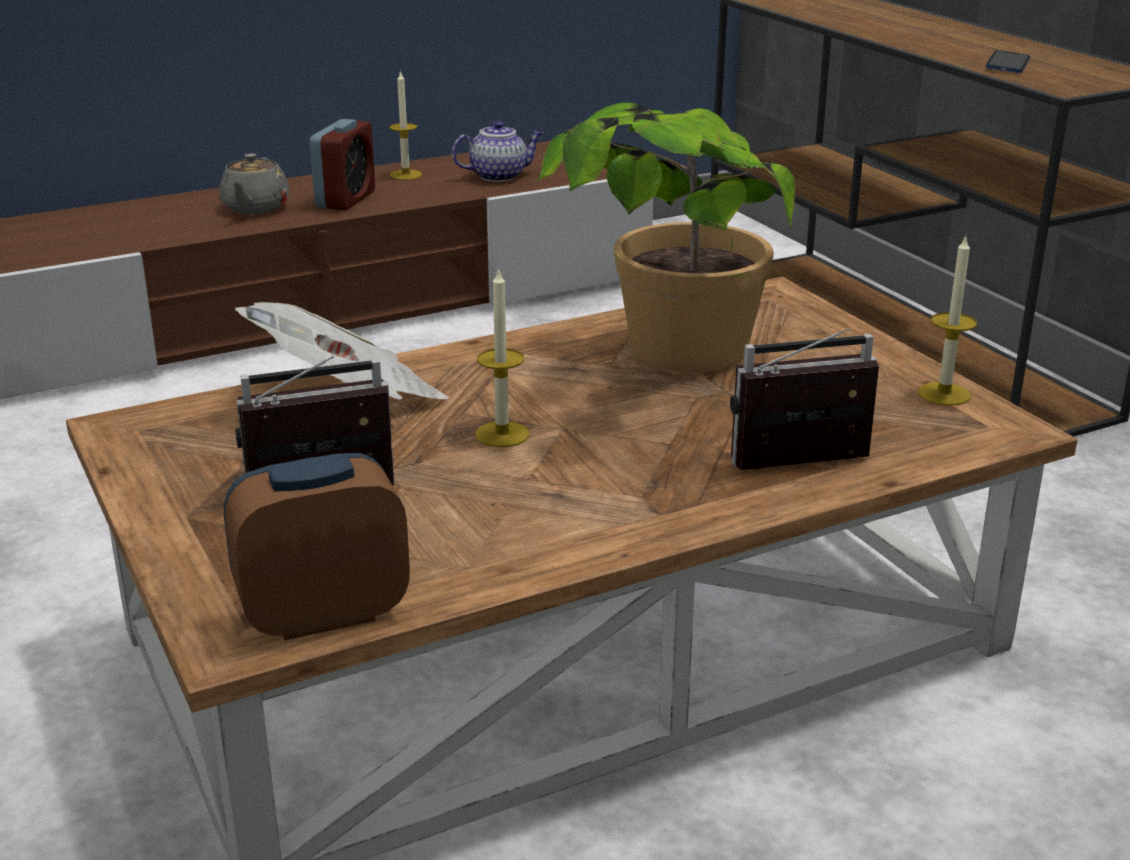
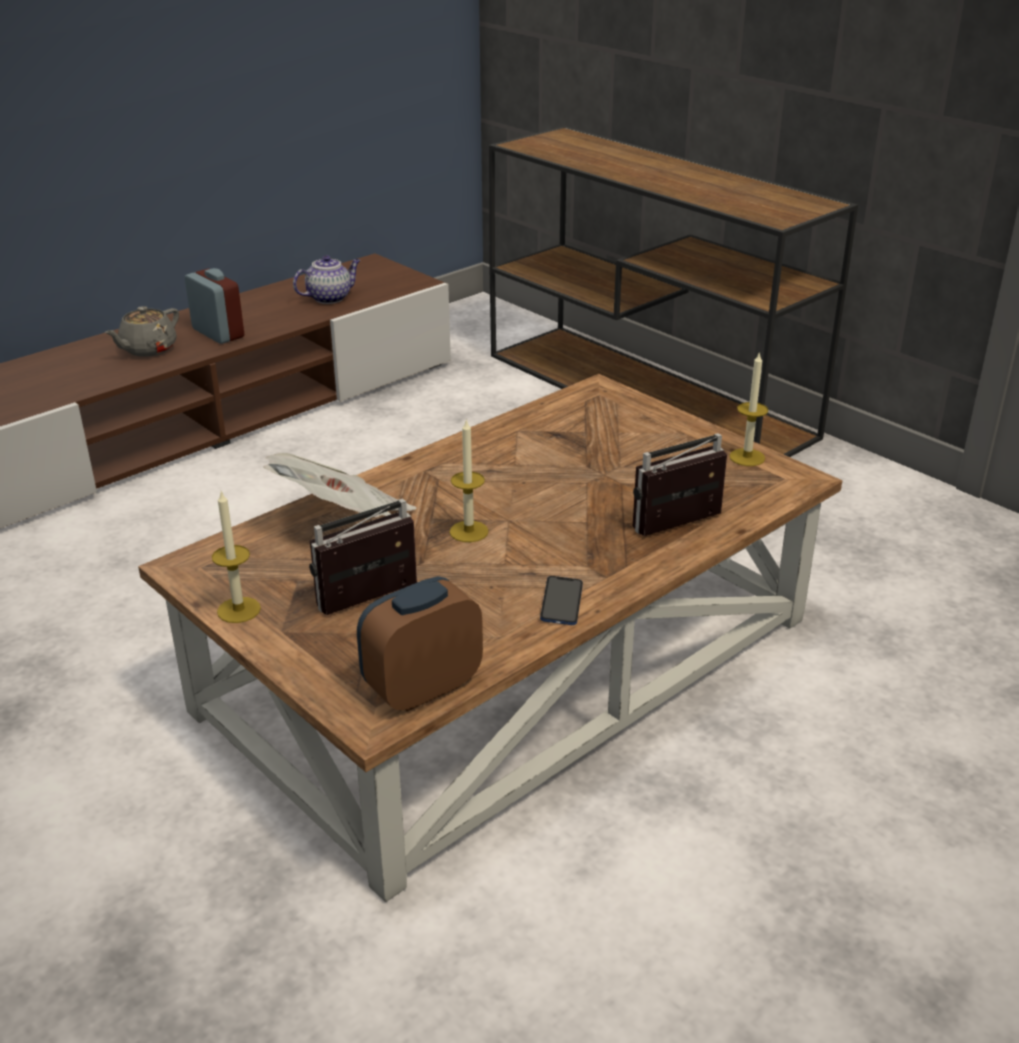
camera: 15 degrees left, 5 degrees up
grey teapot [219,153,290,214] -> grey teapot turned 45 degrees clockwise [105,306,179,357]
alarm clock [310,119,375,210] -> alarm clock turned 45 degrees counterclockwise [185,268,244,344]
candle [390,70,422,180] -> candle moved to [212,491,261,623]
potted plant [537,102,795,372] -> none
phone [986,50,1030,73] -> phone moved to [540,576,583,625]

